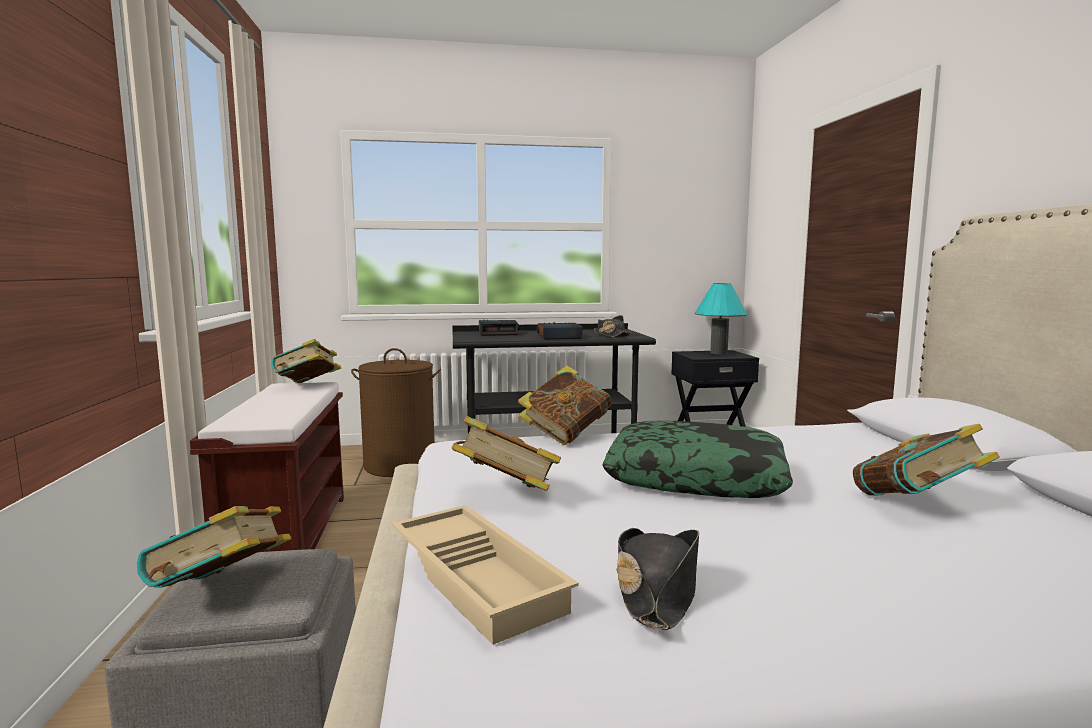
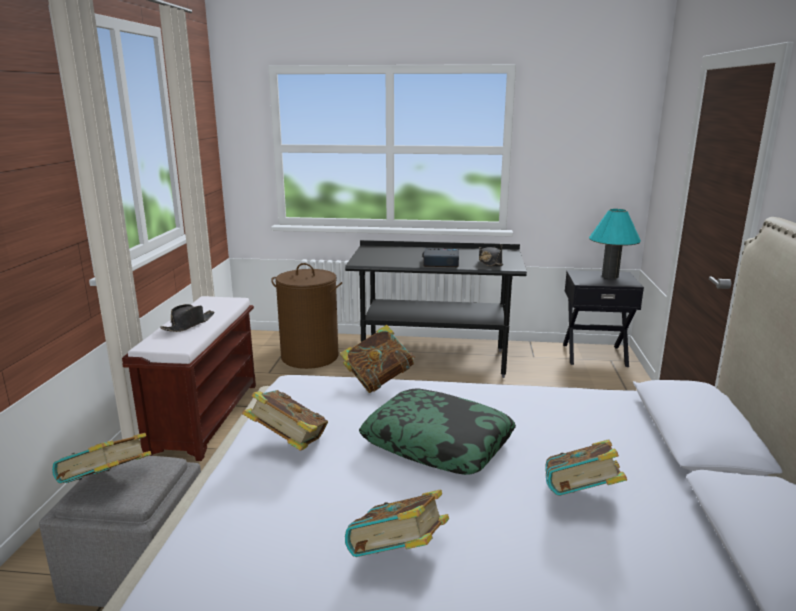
camera: 15 degrees right, 10 degrees up
book [271,339,341,383] -> book moved to [345,489,449,557]
beige tray [392,505,579,645] -> none
alarm clock [479,320,519,336] -> none
black hat [617,528,699,630] -> black hat moved to [160,304,214,332]

